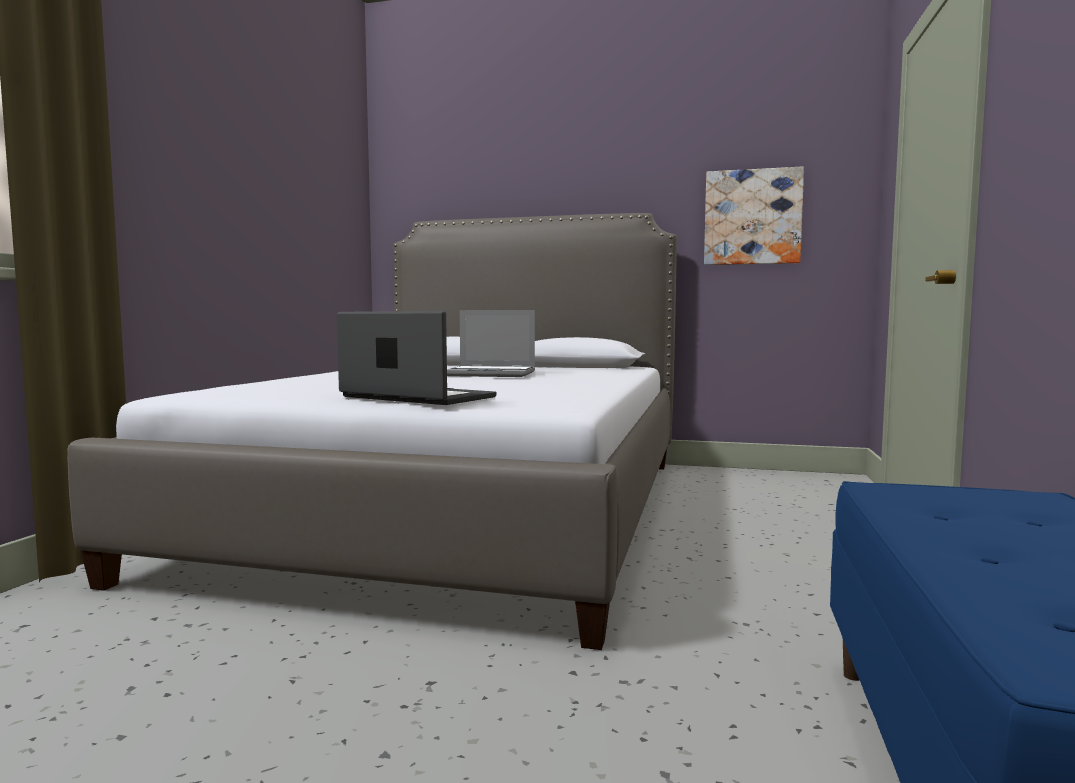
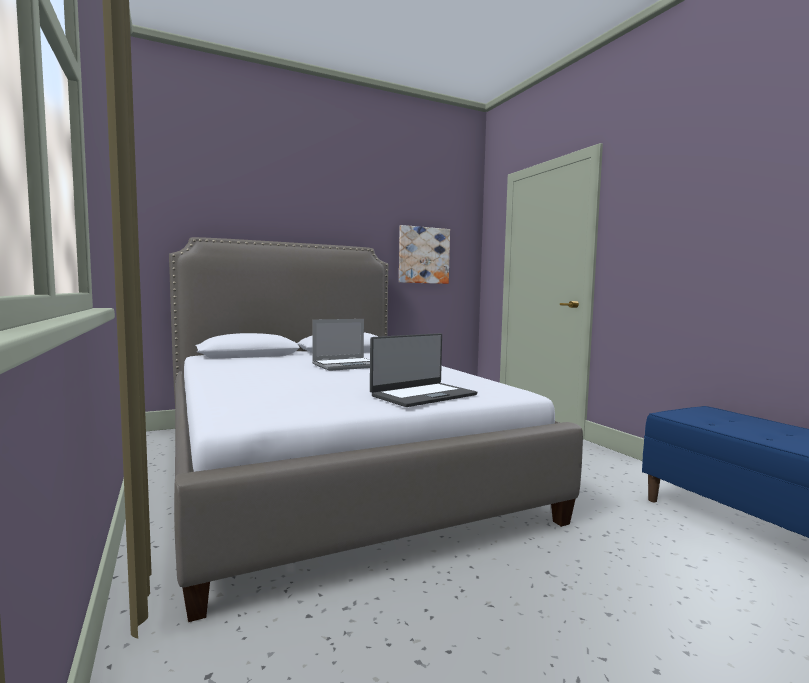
camera: 40 degrees left, 0 degrees up
laptop [337,311,497,405] -> laptop turned 150 degrees clockwise [370,333,477,407]

